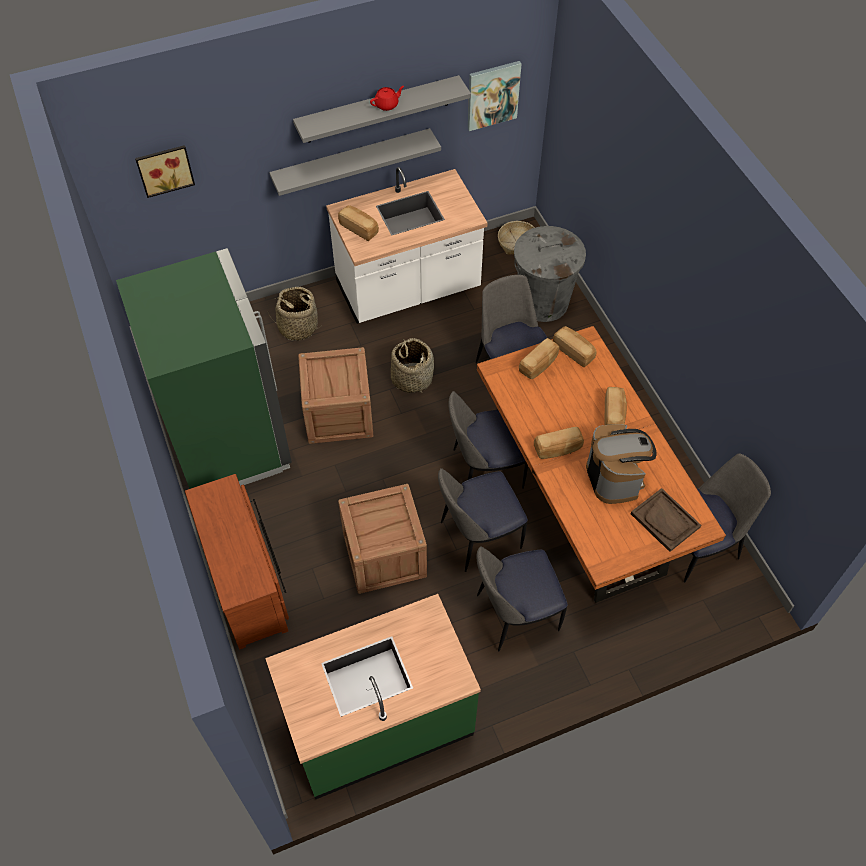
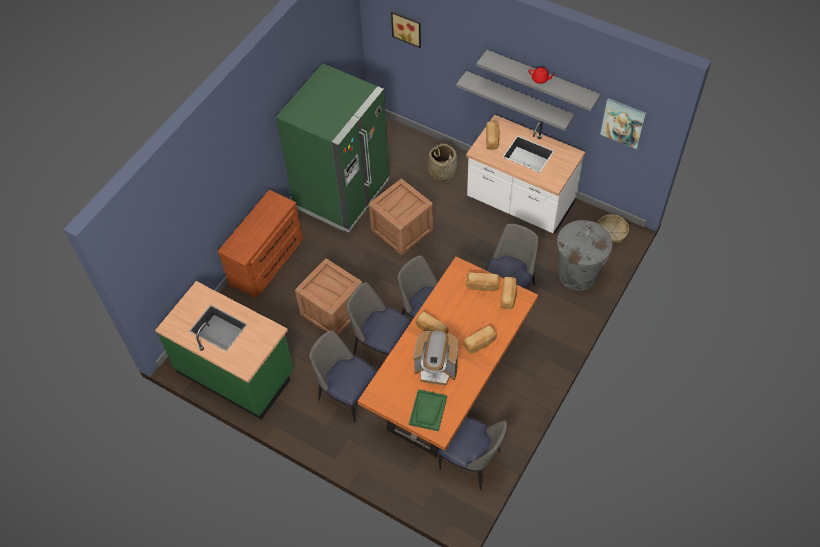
camera: 55 degrees right, 0 degrees up
basket [391,338,434,393] -> none
coffee machine [586,424,656,504] -> coffee machine turned 60 degrees clockwise [414,330,458,386]
brown tray [631,488,701,552] -> green tray [409,389,447,431]

